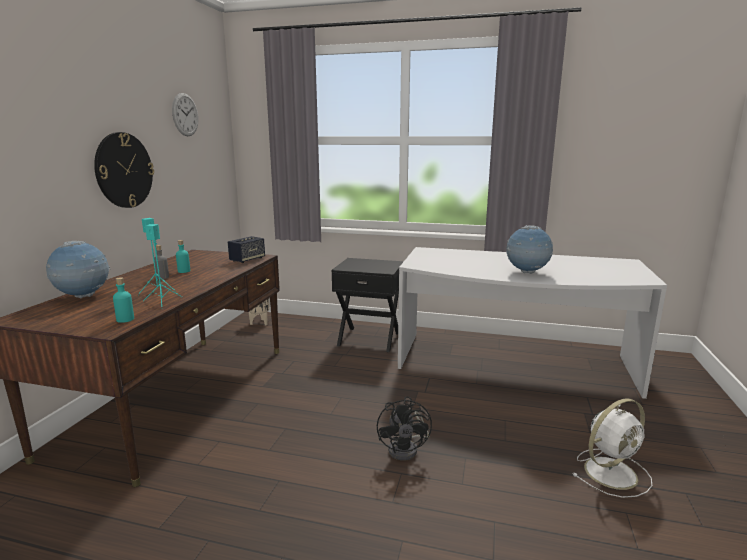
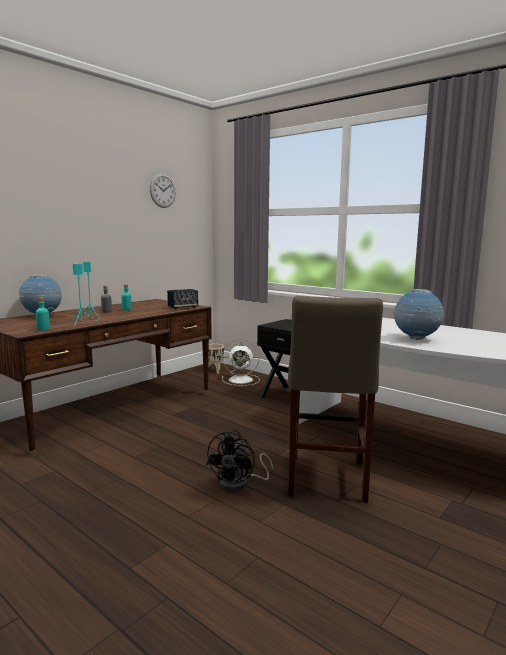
camera: 25 degrees right, 5 degrees down
wall clock [94,132,154,208] -> none
white fan [572,398,652,498] -> white fan moved to [222,339,260,386]
none -> beige stool [288,296,383,503]

